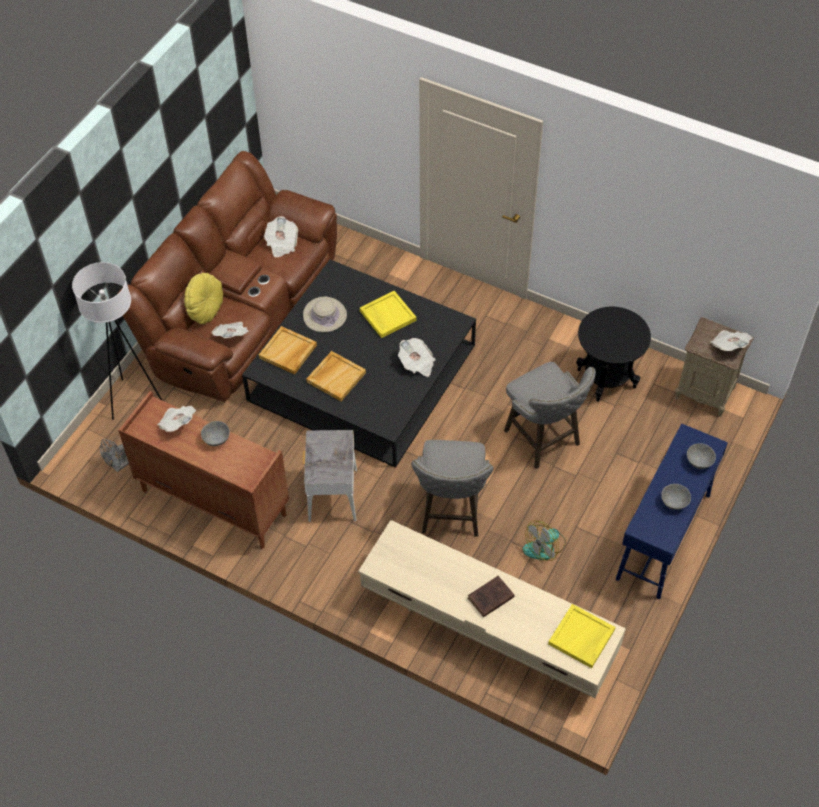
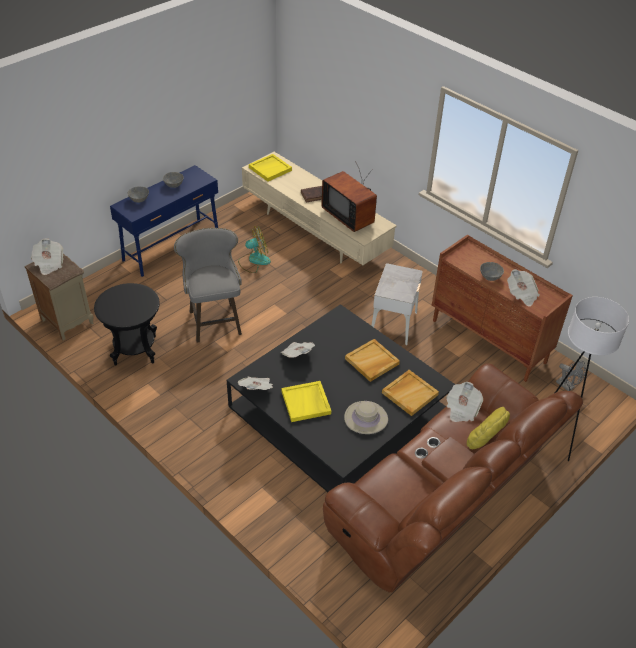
camera: 165 degrees left, 10 degrees down
grey fan [100,439,129,472] -> grey fan turned 75 degrees clockwise [556,361,586,391]
newspaper [264,216,298,257] -> newspaper moved to [238,377,273,390]
grey stool [411,440,493,537] -> none
none -> television [321,161,377,232]

